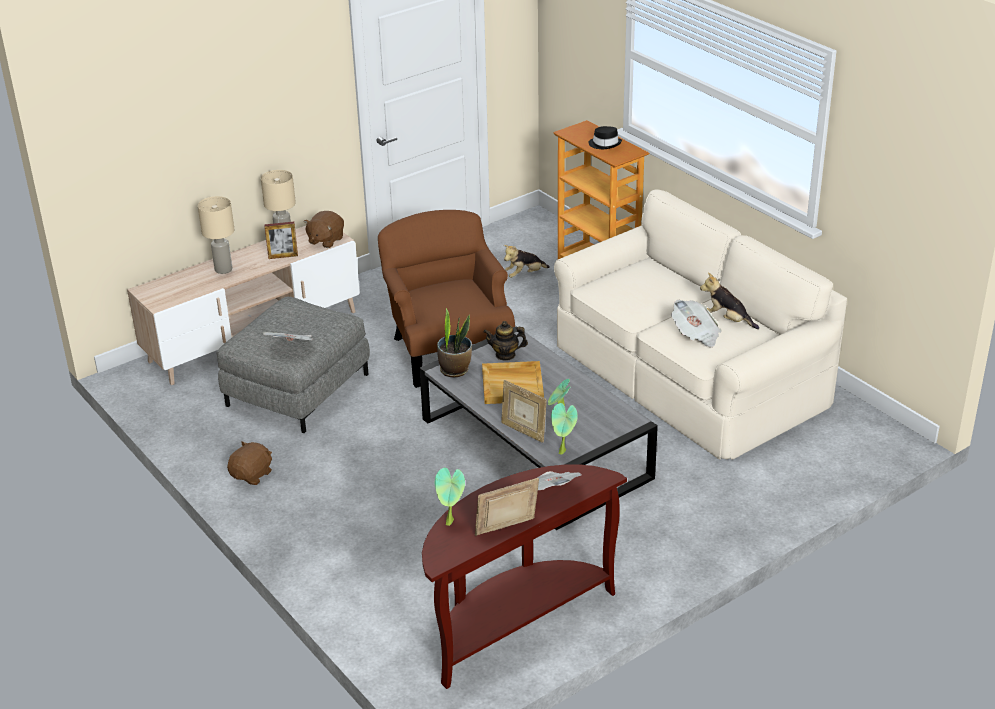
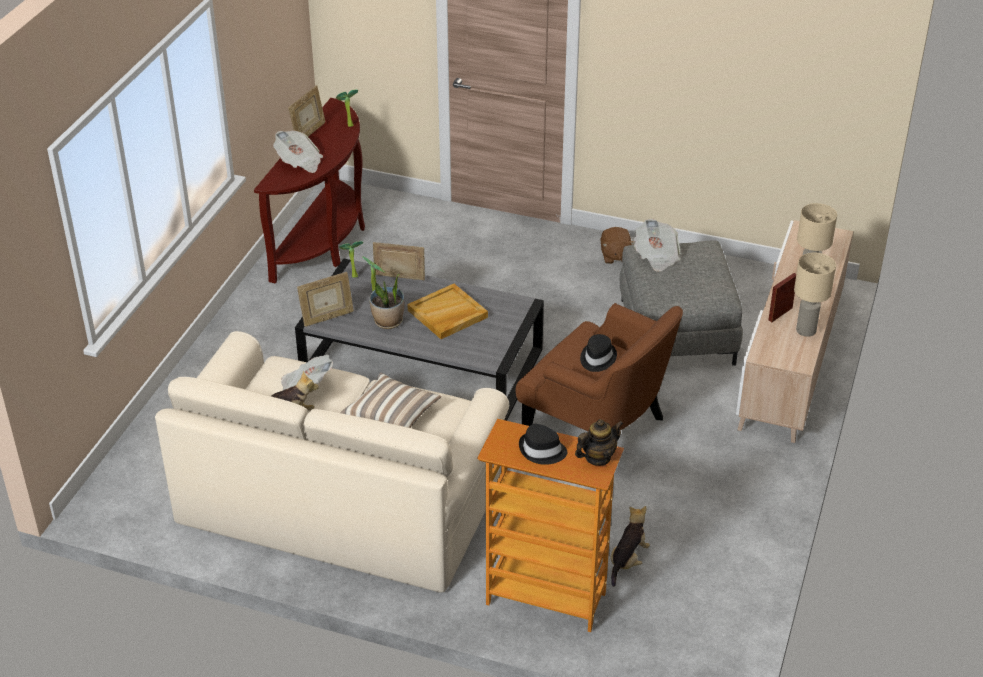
camera: 145 degrees right, 5 degrees up
brown plush toy [304,211,344,248] -> none
potted plant [437,308,472,377] -> potted plant moved to [369,274,404,329]
teapot [483,321,528,361] -> teapot moved to [575,419,624,466]
none -> picture frame [297,272,354,327]
none -> pillow [341,373,442,428]
none -> black hat [580,334,617,372]

